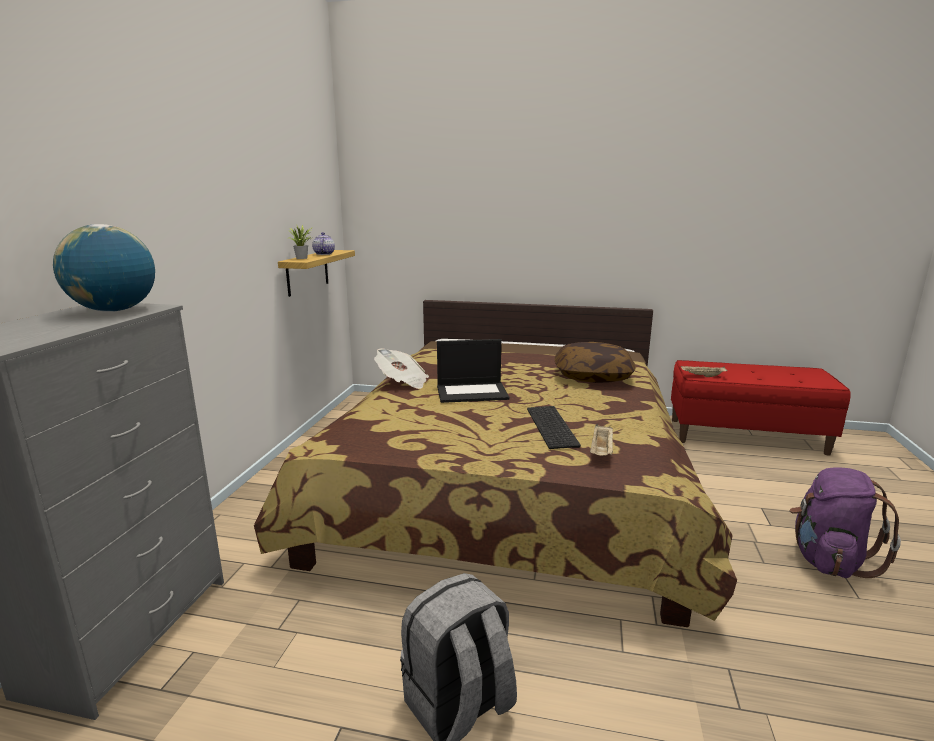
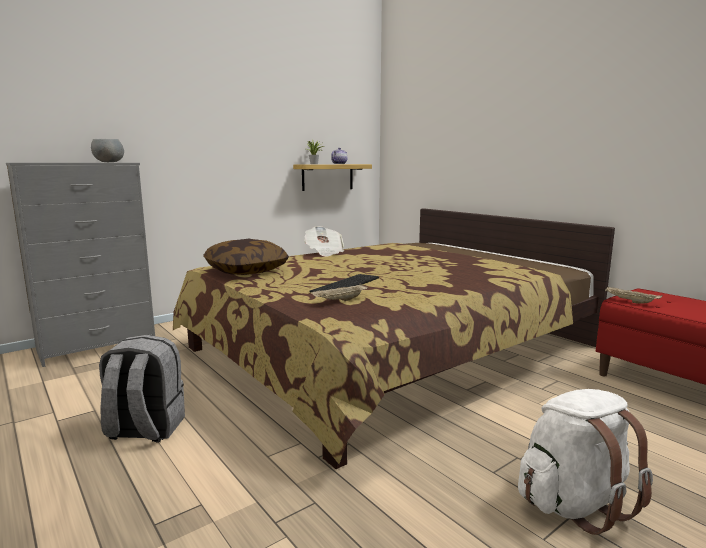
camera: 40 degrees right, 5 degrees down
globe [53,224,155,312] -> grey bowl [91,139,124,162]
laptop [437,339,509,403] -> none
pillow [555,342,635,383] -> pillow moved to [203,239,289,275]
purple backpack [790,467,901,578] -> white backpack [518,389,653,535]

